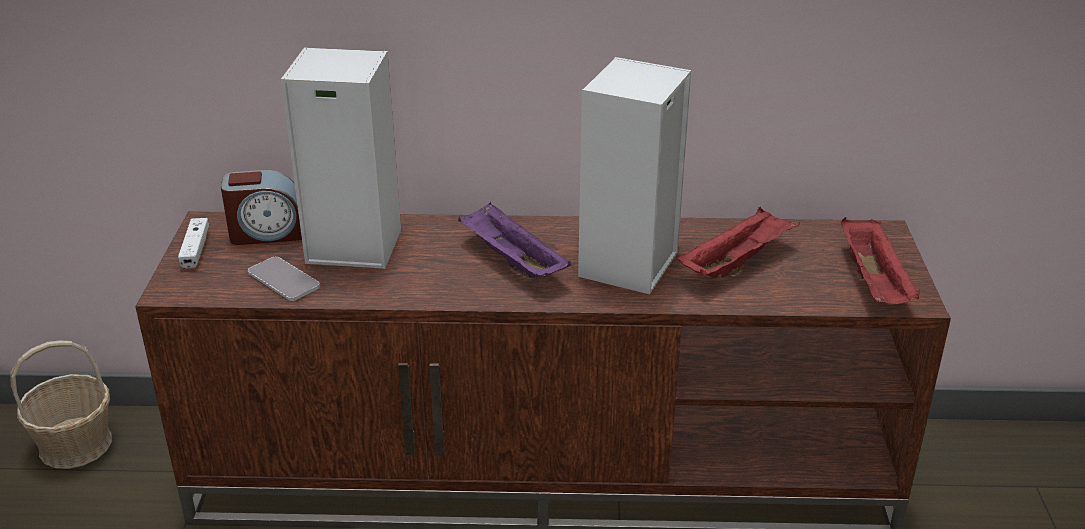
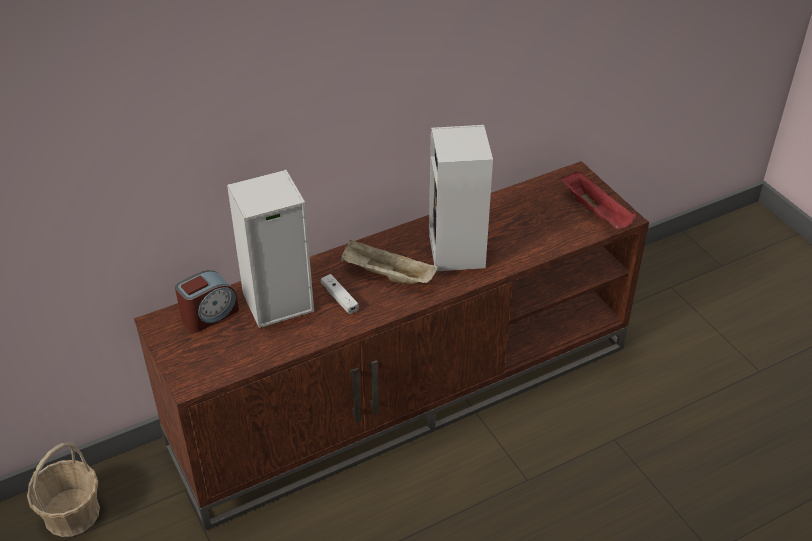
camera: 30 degrees left, 10 degrees up
white game controller [178,218,209,269] -> white game controller moved to [321,274,358,314]
phone [248,257,320,301] -> none
purple tray [458,202,572,278] -> beige tray [341,239,438,284]
red tray [678,207,800,278] -> none

